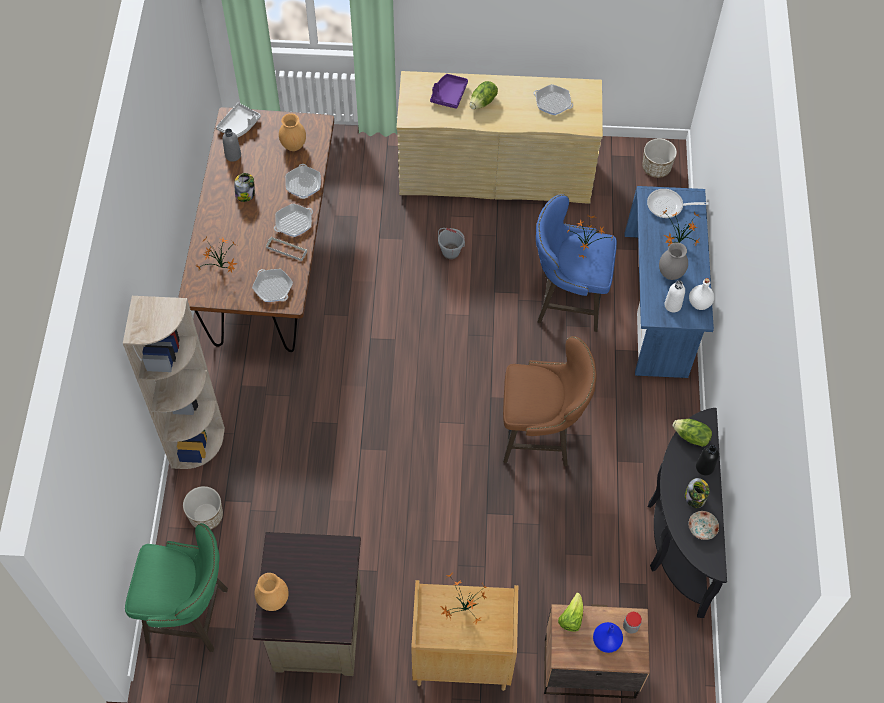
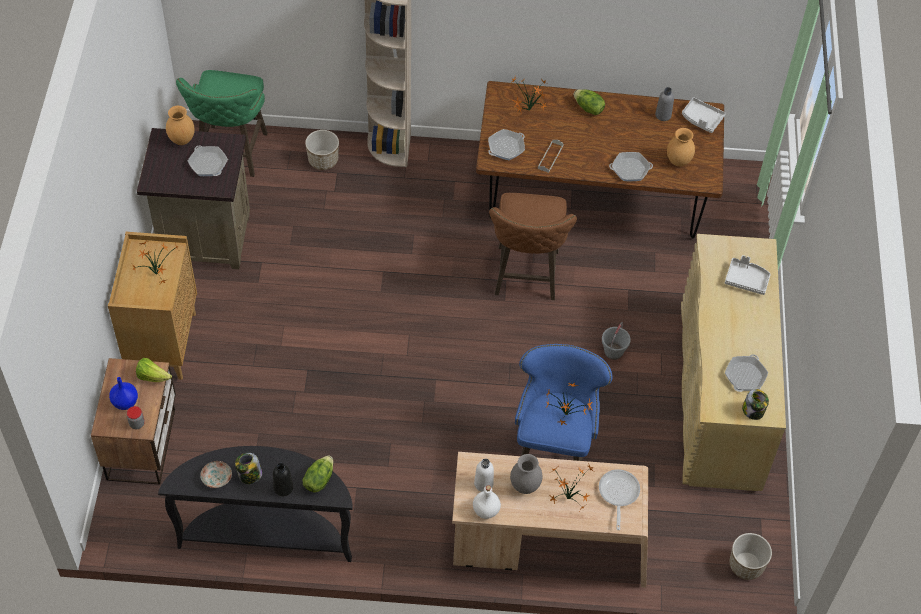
camera: 90 degrees right, 5 degrees down
jar [235,173,255,202] -> jar moved to [742,389,769,420]
frying pan [274,203,313,237] -> frying pan moved to [188,146,228,176]
purple tray [430,74,468,109] -> grey tray [725,255,771,295]
lettuce [470,81,498,109] -> lettuce moved to [573,89,605,115]
brown stool [503,336,596,466] -> brown stool moved to [489,193,577,300]
blue desk [624,186,714,378] -> beige desk [452,452,648,588]

